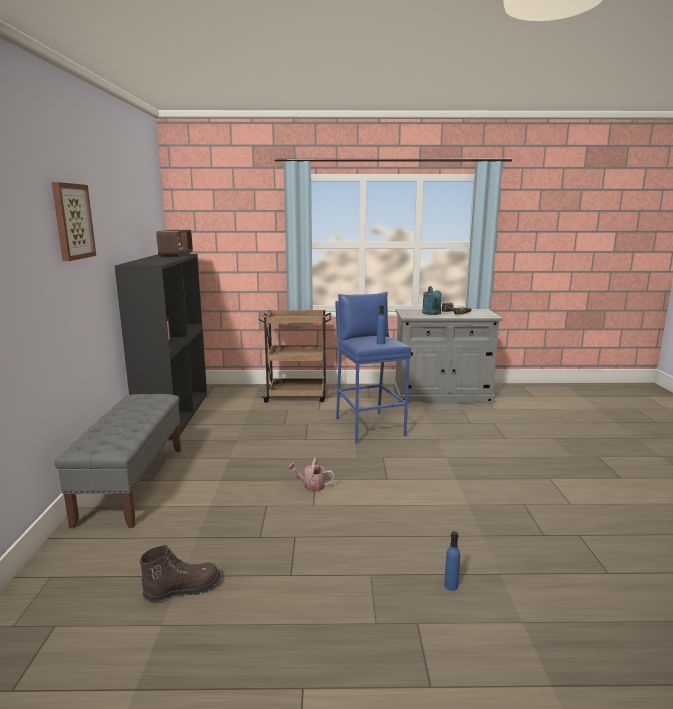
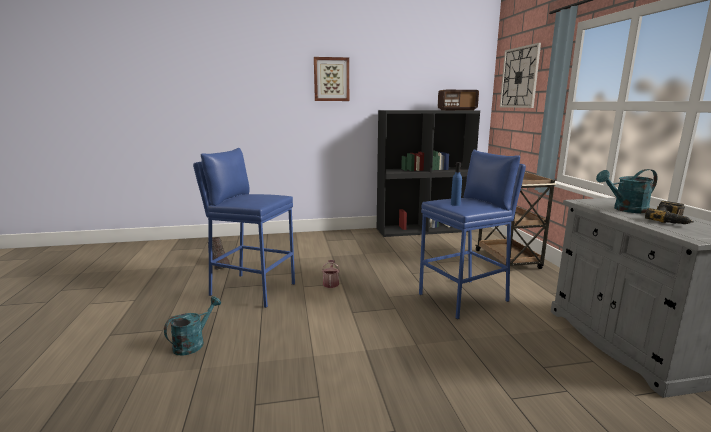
camera: 80 degrees right, 0 degrees up
grey bench [54,394,181,528] -> none
blue bottle [444,531,460,591] -> turquoise watering can [164,296,221,356]
none -> blue stool [193,148,295,308]
none -> wall clock [500,43,541,108]

